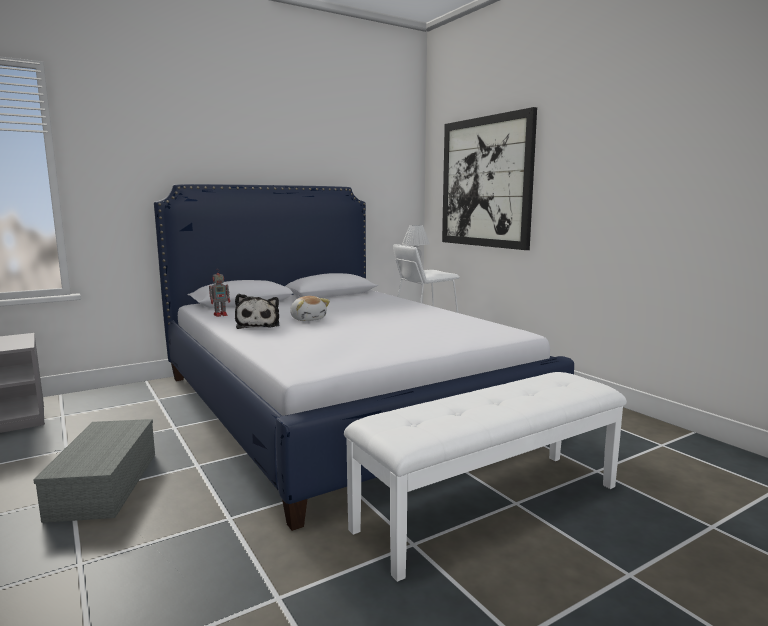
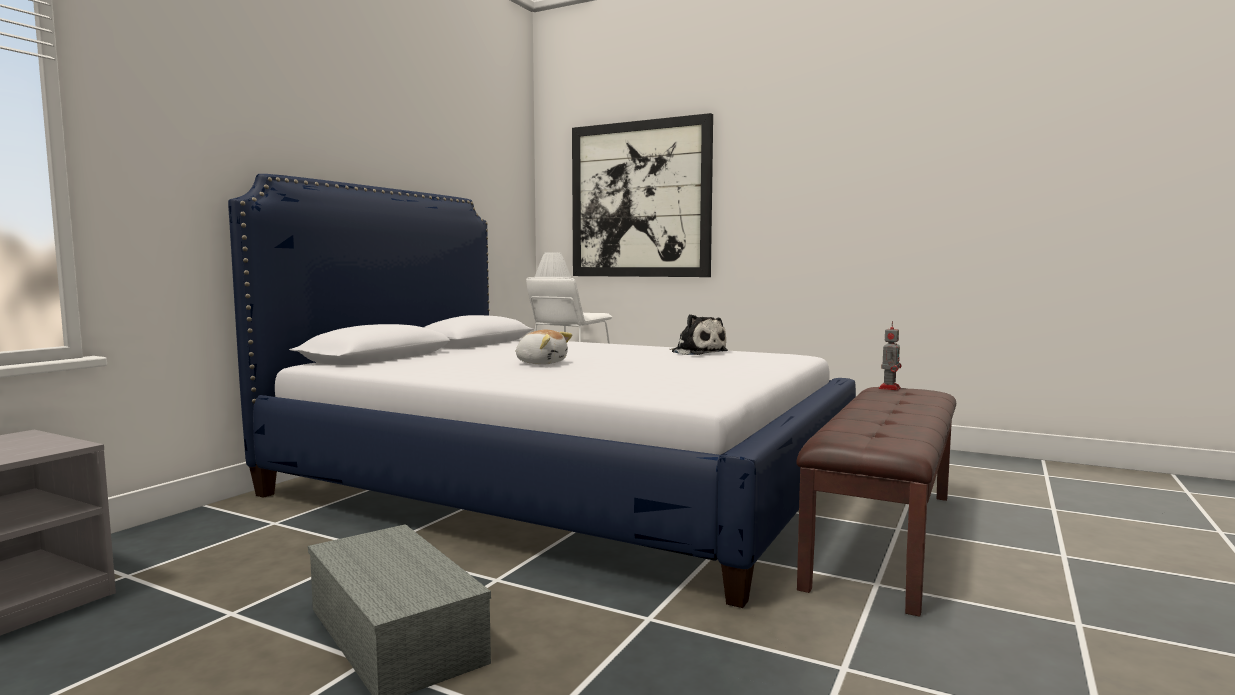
camera: 30 degrees left, 5 degrees down
toy robot [209,269,230,317] -> toy robot moved to [879,321,902,390]
plush toy [235,294,279,329] -> plush toy moved to [669,314,728,355]
white bench [344,372,627,582] -> brown bench [796,387,956,617]

